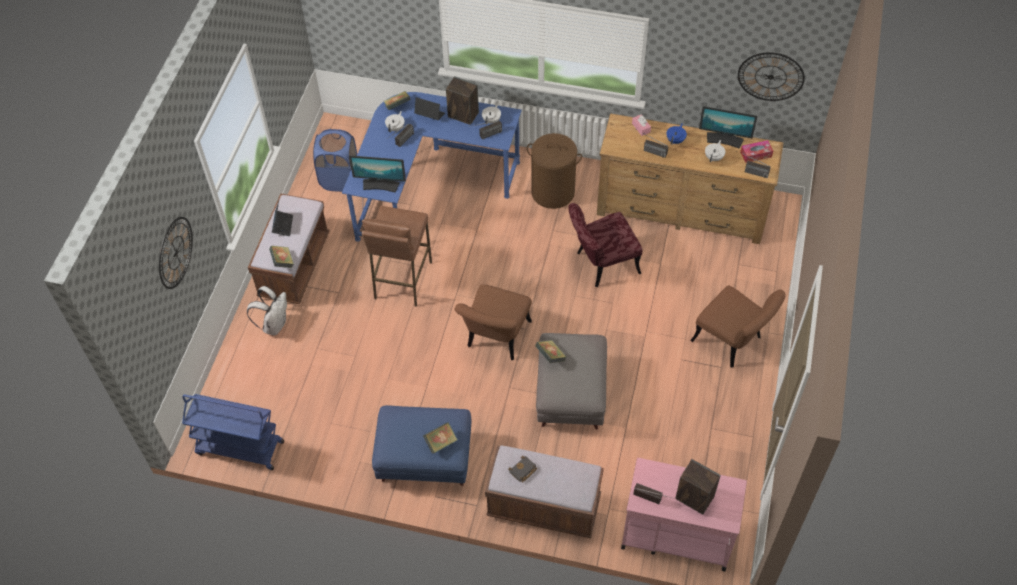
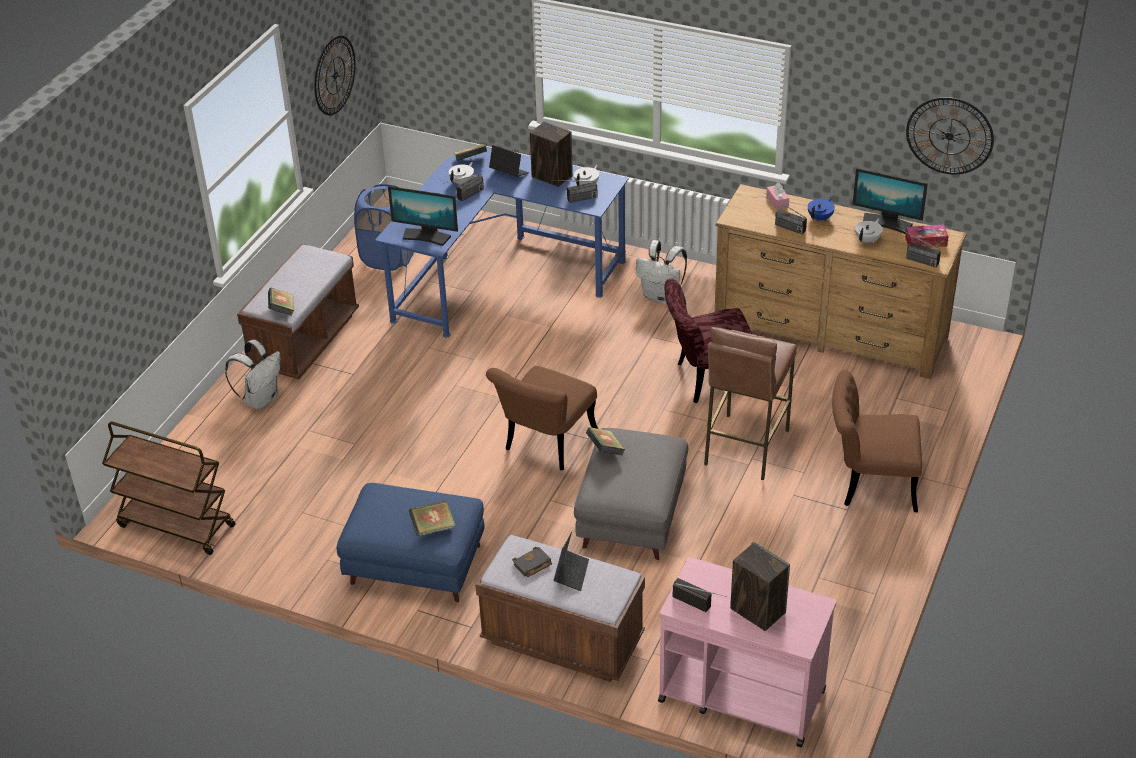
camera: 10 degrees right, 15 degrees down
wall clock [159,217,193,289] -> wall clock moved to [314,35,356,115]
blue cart [182,394,284,470] -> brown cart [102,422,236,555]
laptop [272,201,293,236] -> laptop moved to [554,532,589,591]
brown stool [362,206,432,307] -> brown stool moved to [704,327,797,480]
brown laundry basket [527,133,582,209] -> white backpack [636,240,687,304]
brown chair [690,285,785,368] -> brown chair turned 135 degrees clockwise [832,370,922,512]

